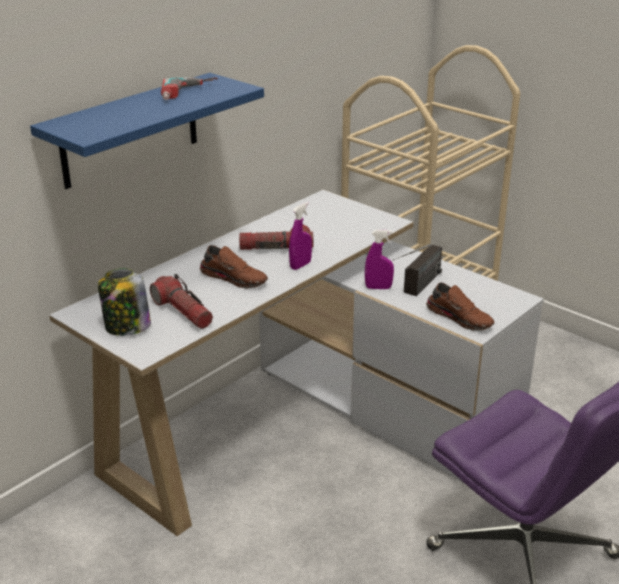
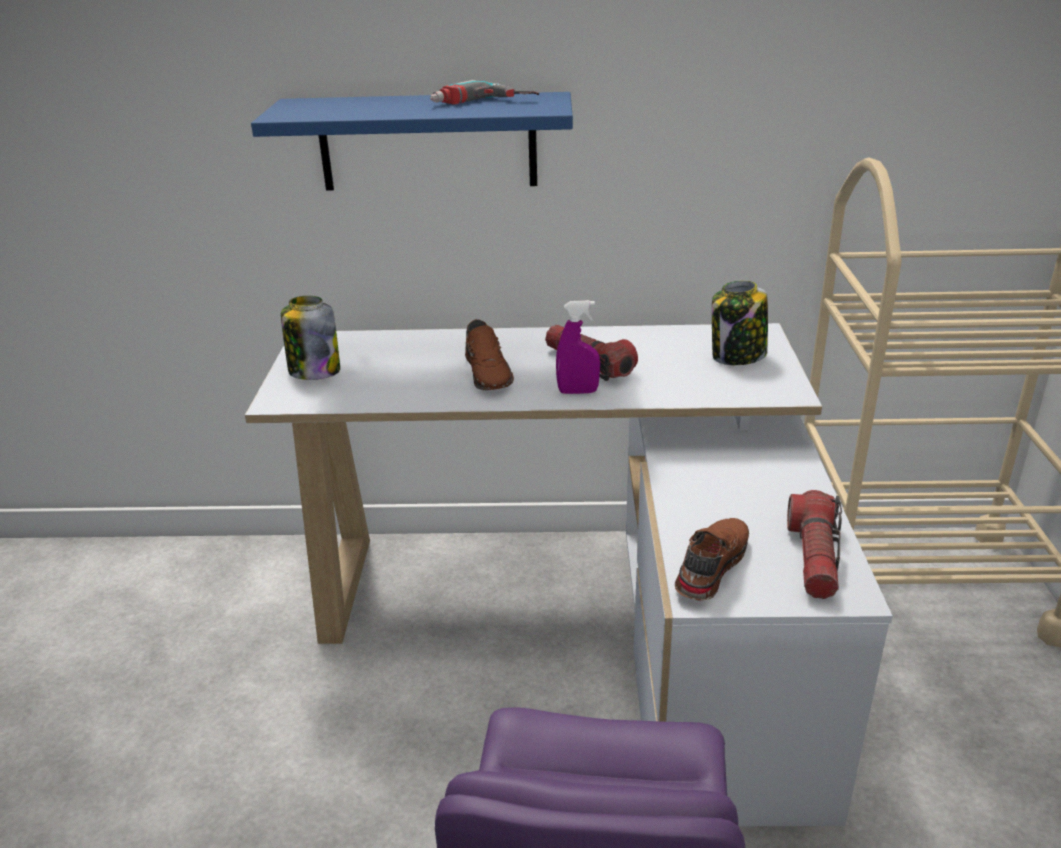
camera: 50 degrees right, 0 degrees up
flashlight [150,274,213,329] -> flashlight moved to [787,490,842,599]
purple spray bottle [365,230,394,289] -> none
radio [393,244,442,296] -> none
brown shoe [426,282,495,331] -> brown shoe turned 150 degrees counterclockwise [675,518,749,601]
none -> jar [712,281,768,365]

